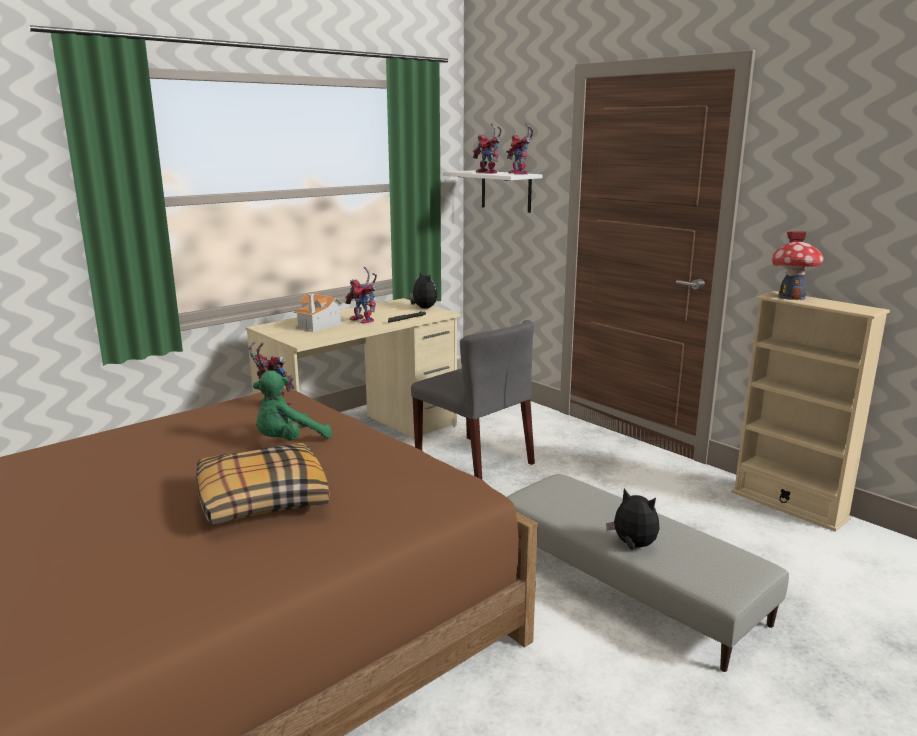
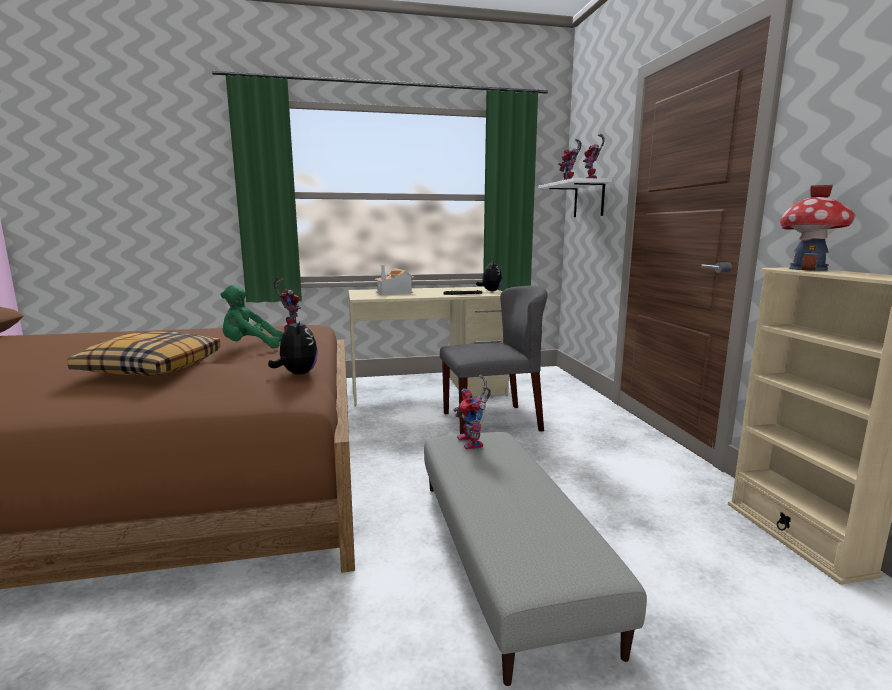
camera: 30 degrees right, 5 degrees down
toy robot [345,267,377,324] -> toy robot moved to [453,375,491,450]
grey chair [411,320,535,480] -> grey chair turned 90 degrees counterclockwise [440,286,547,434]
plush toy [606,488,659,550] -> plush toy moved to [268,317,318,375]

